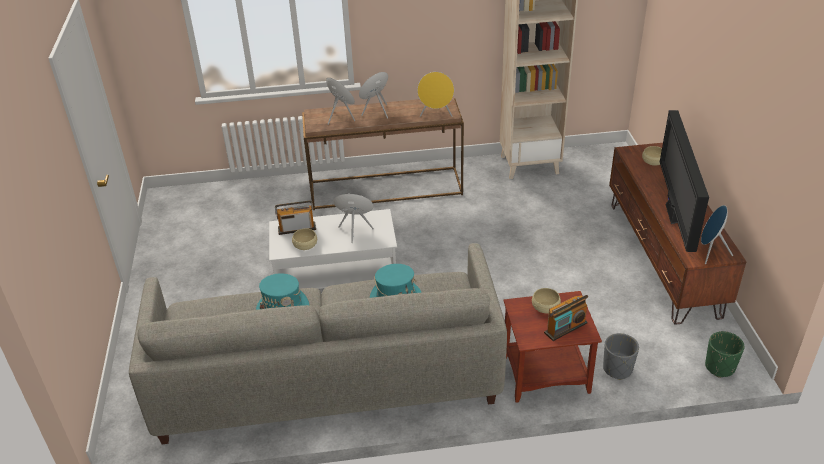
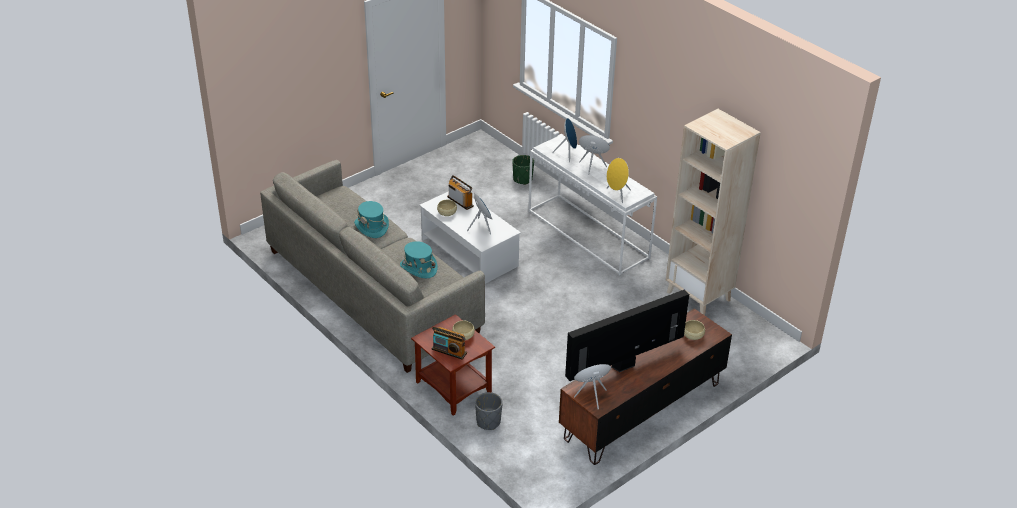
camera: 55 degrees right, 0 degrees up
brown console table [302,97,464,210] -> white console table [528,135,657,276]
green planter [705,331,744,378] -> green planter moved to [512,155,534,185]

